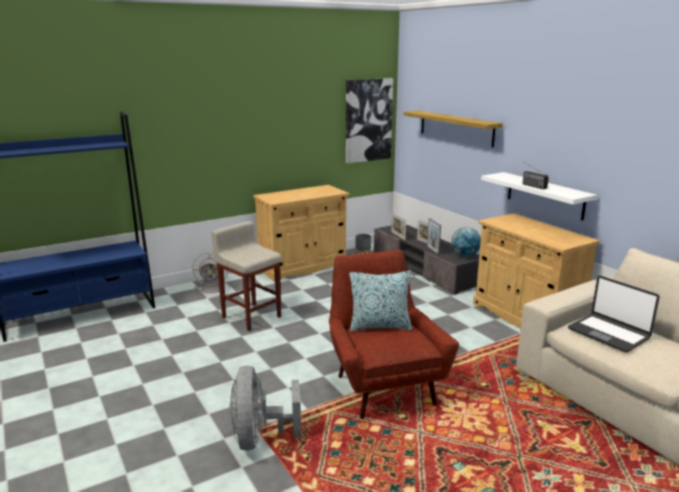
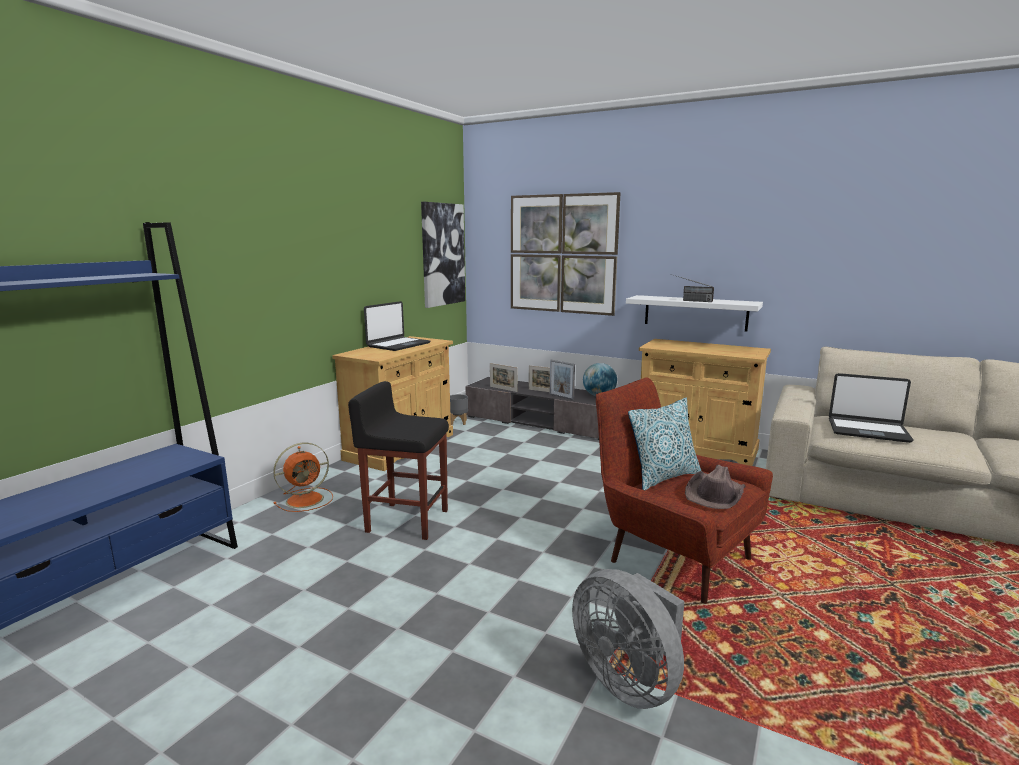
camera: 30 degrees left, 5 degrees down
grey fan [192,252,230,296] -> orange fan [273,442,333,512]
beige stool [212,221,282,331] -> black stool [348,381,449,540]
shelf [403,111,503,148] -> picture [511,192,621,316]
none -> laptop [364,301,430,351]
none -> brown hat [685,465,745,509]

